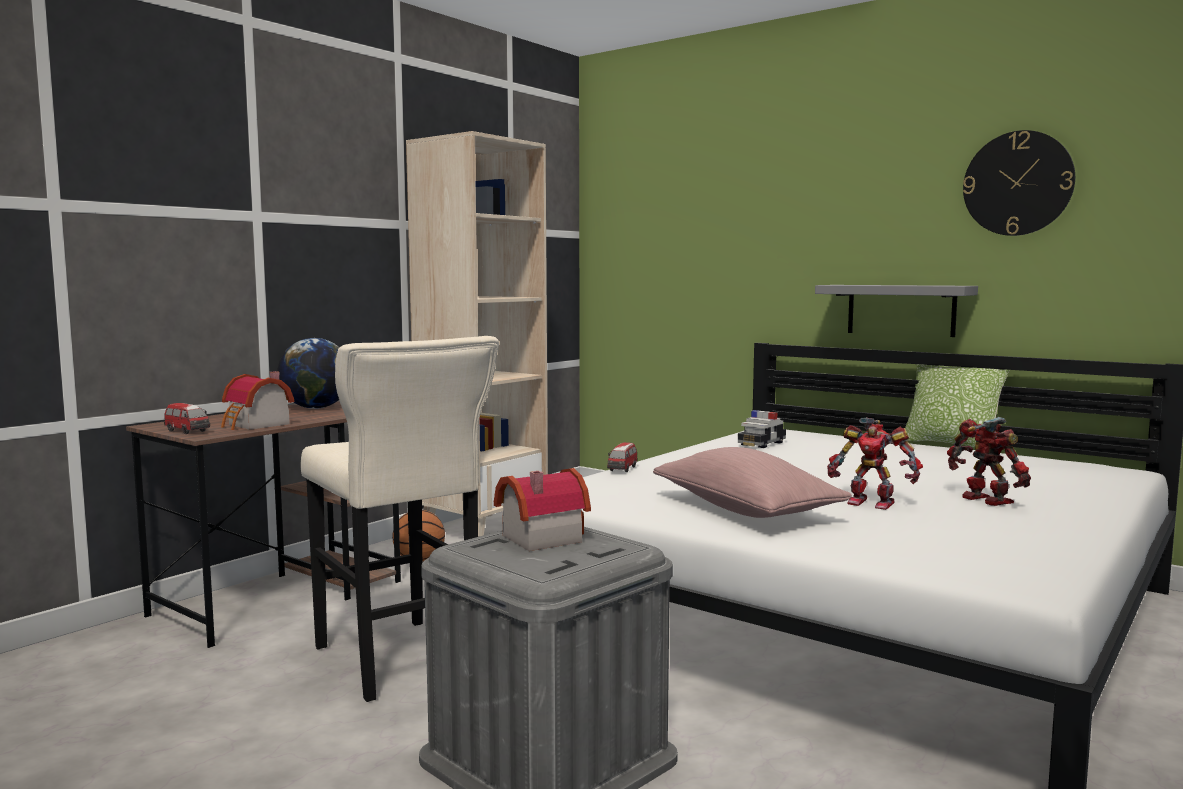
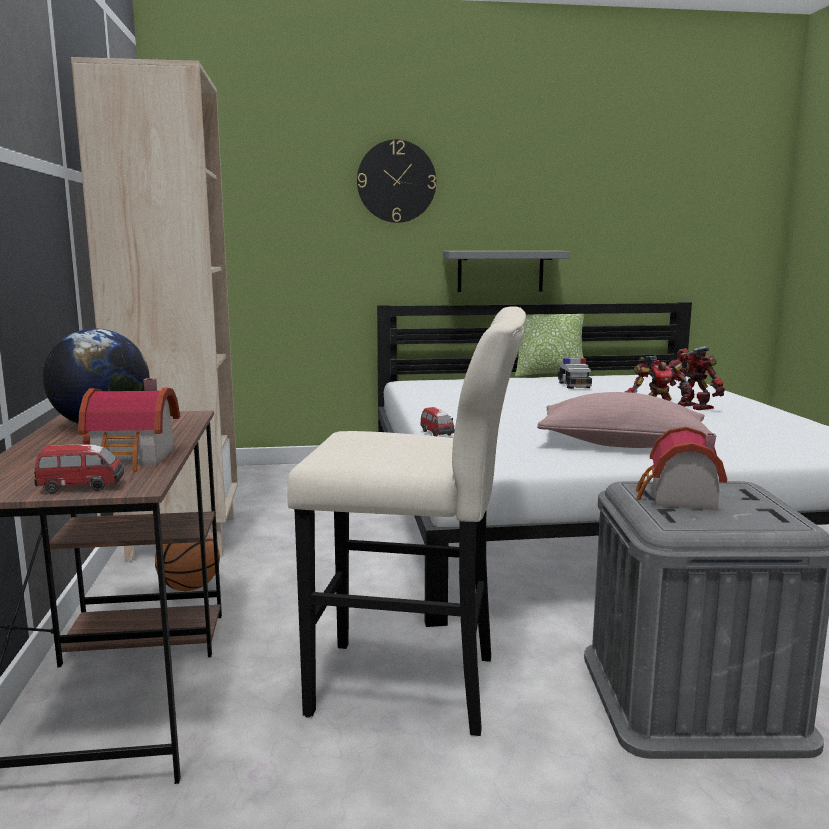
camera: 45 degrees left, 5 degrees up
toy car [738,410,786,448] -> toy car moved to [558,358,592,389]
toy robot [947,417,1031,506] -> toy robot turned 45 degrees clockwise [669,346,725,410]
wall clock [963,130,1075,236] -> wall clock moved to [357,139,436,223]

